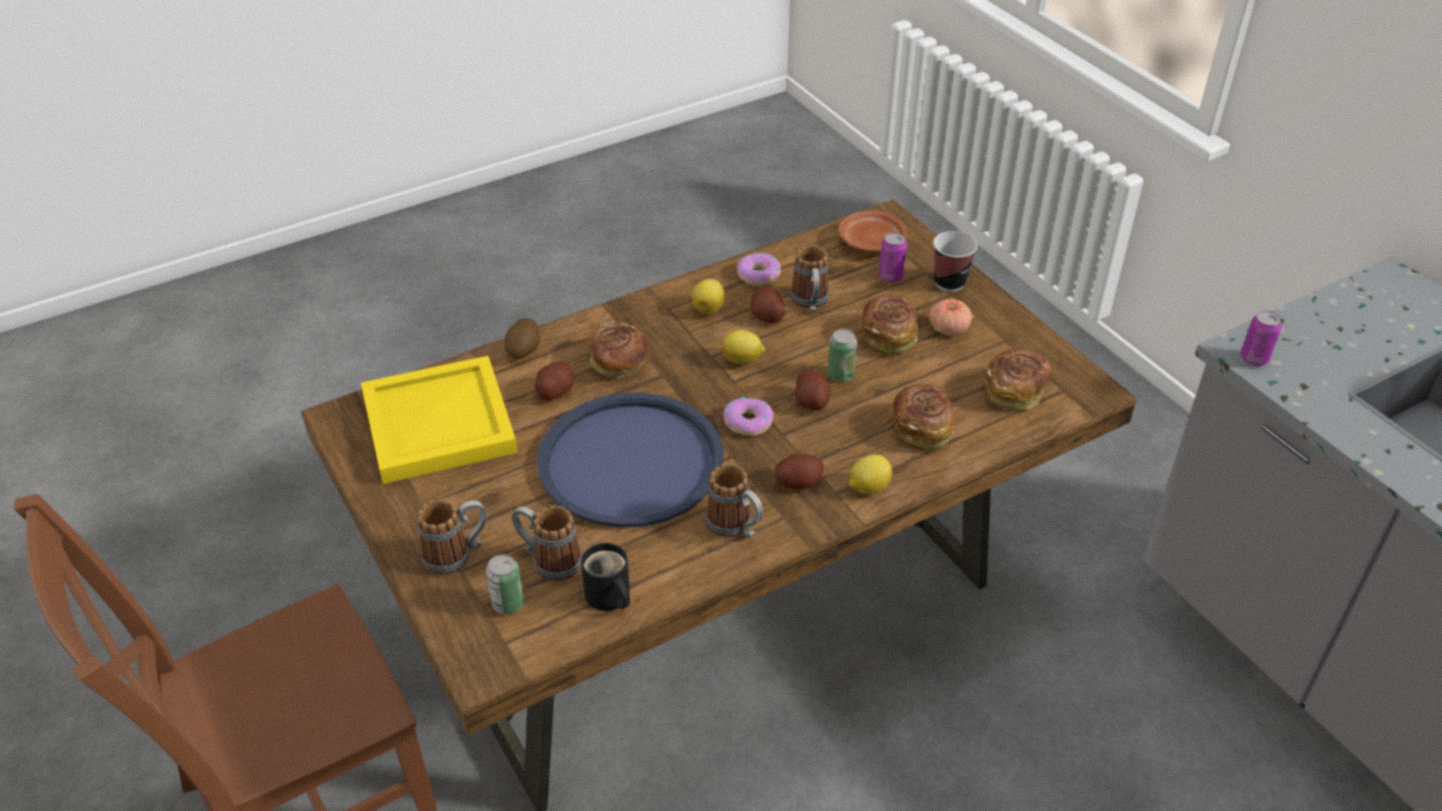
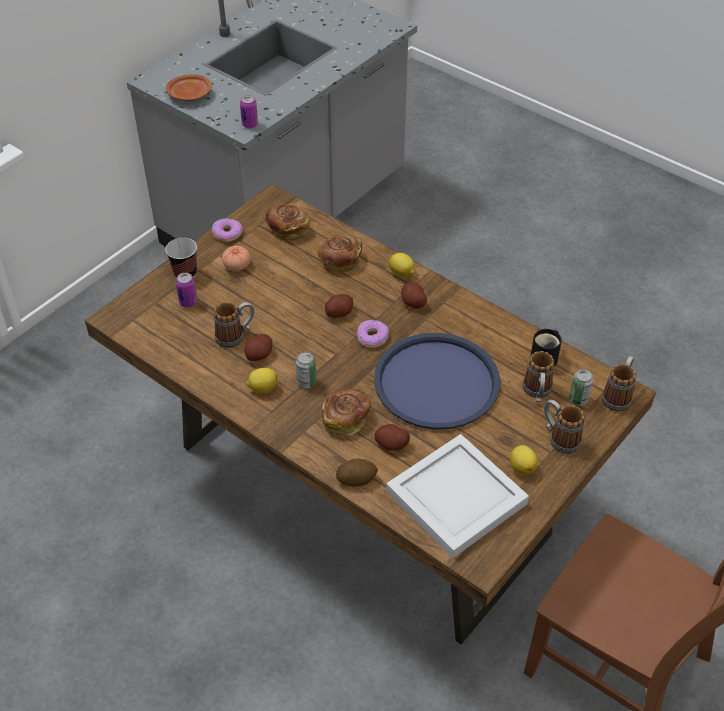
camera: 110 degrees left, 5 degrees up
yellow tray [361,356,518,484] -> white tray [386,434,529,558]
mug [705,464,763,538] -> mug moved to [602,356,636,411]
lemon [722,330,765,364] -> lemon moved to [510,445,538,475]
donut [736,253,781,286] -> donut moved to [212,218,243,242]
can [828,329,857,382] -> can moved to [296,352,316,388]
brown plate [839,210,908,253] -> brown plate moved to [166,74,212,101]
bread [862,294,918,355] -> none

